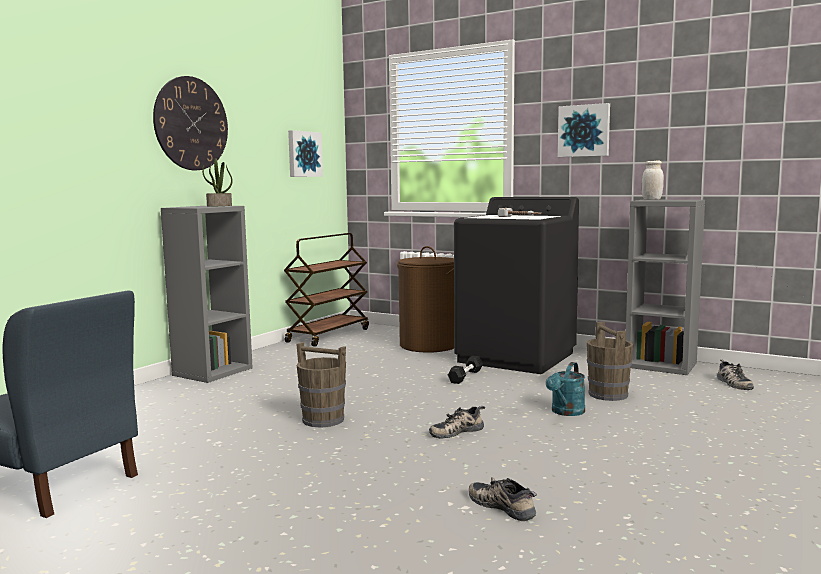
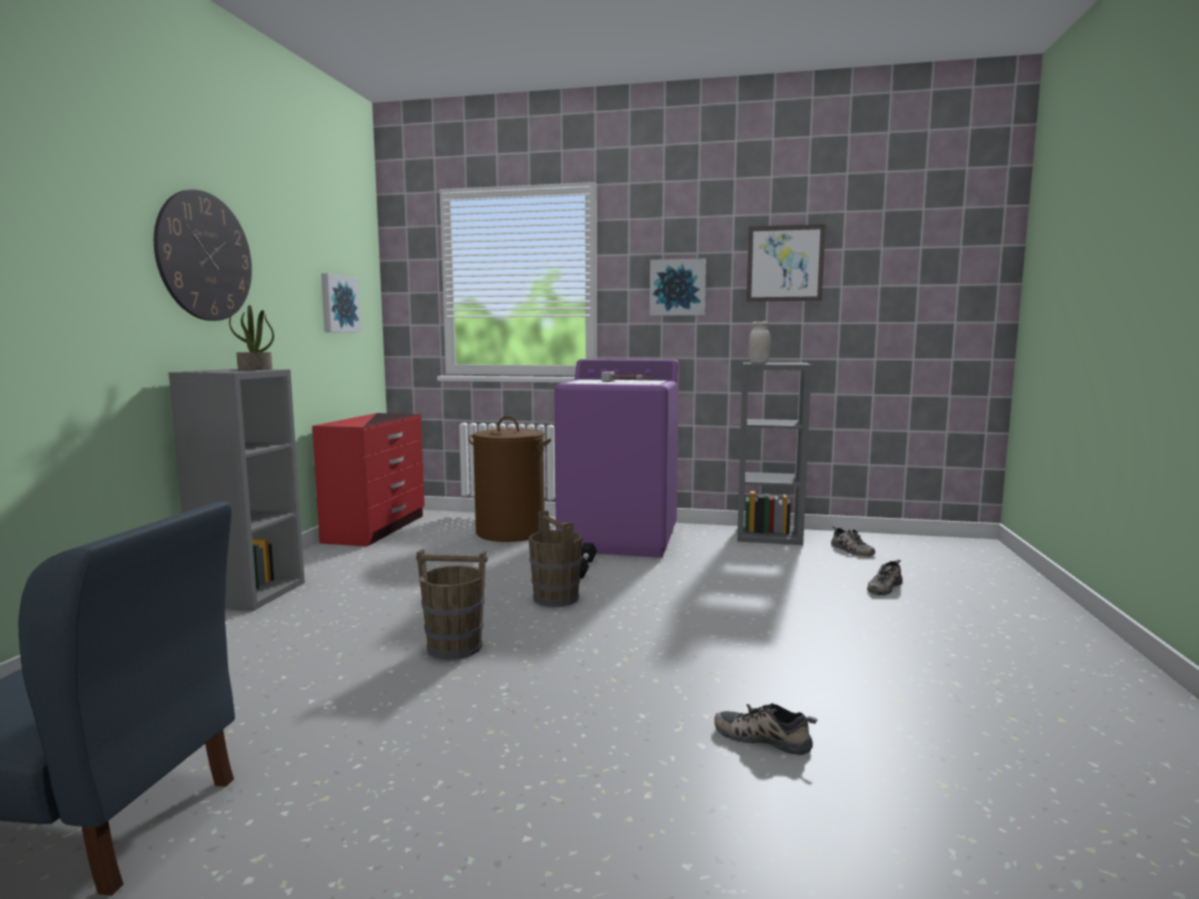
camera: 20 degrees left, 0 degrees up
brown cart [284,233,369,347] -> red dresser [312,413,425,547]
shoe [429,406,485,438] -> shoe moved to [867,560,903,595]
black washing machine [454,197,579,374] -> purple washing machine [554,359,679,558]
turquoise watering can [546,362,585,416] -> none
brown bucket [587,322,634,401] -> brown bucket moved to [528,511,583,607]
none -> picture [746,224,826,302]

